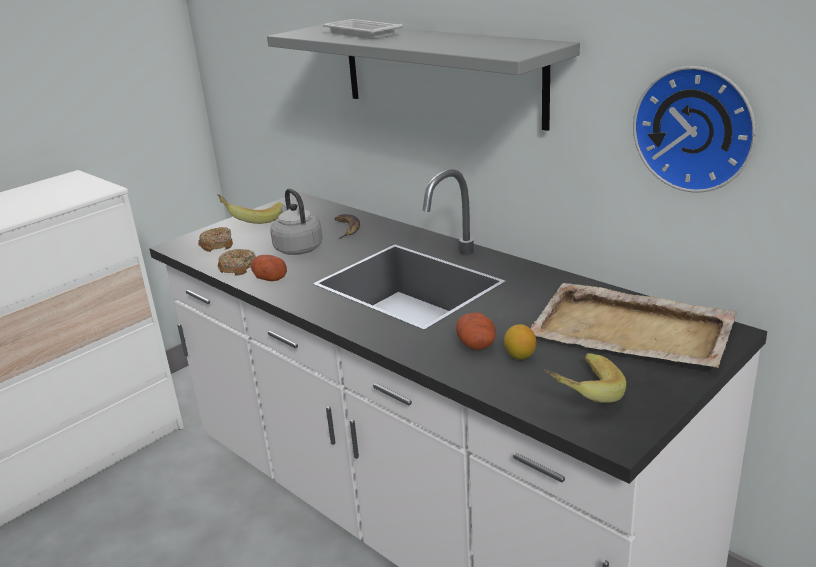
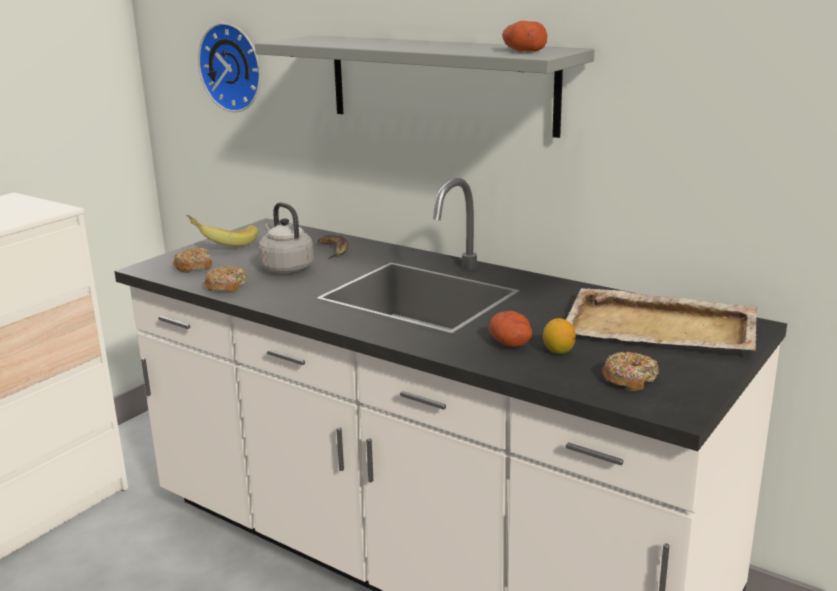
camera: 10 degrees left, 5 degrees down
potato [251,255,287,281] -> potato moved to [502,21,547,51]
white tray [323,19,403,39] -> none
banana [544,353,626,403] -> donut [602,351,659,391]
wall clock [633,66,756,193] -> wall clock moved to [198,23,261,112]

